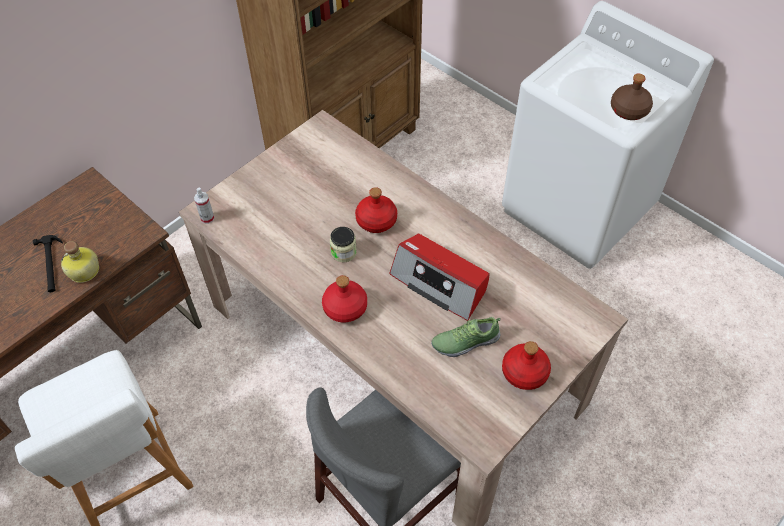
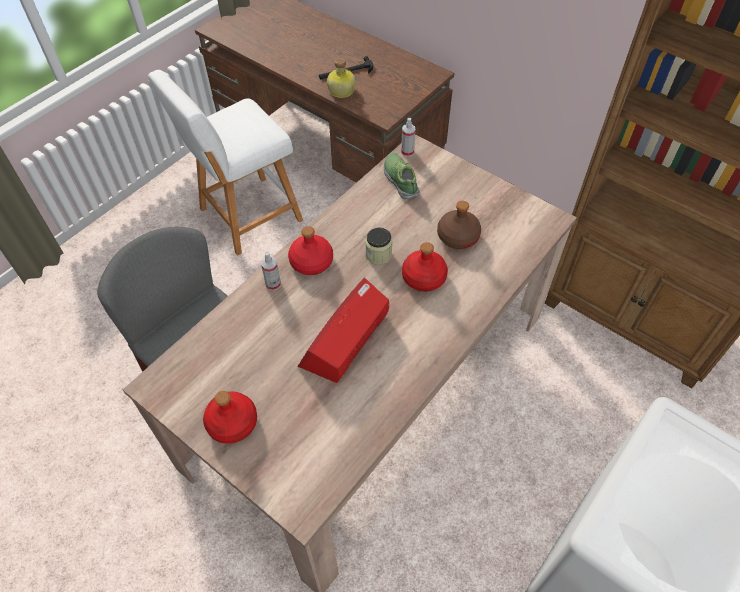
camera: 85 degrees right, 0 degrees up
shoe [431,317,501,357] -> shoe moved to [384,153,420,200]
brown bottle [611,74,653,120] -> brown bottle moved to [437,201,481,249]
none -> spray bottle [261,252,281,291]

